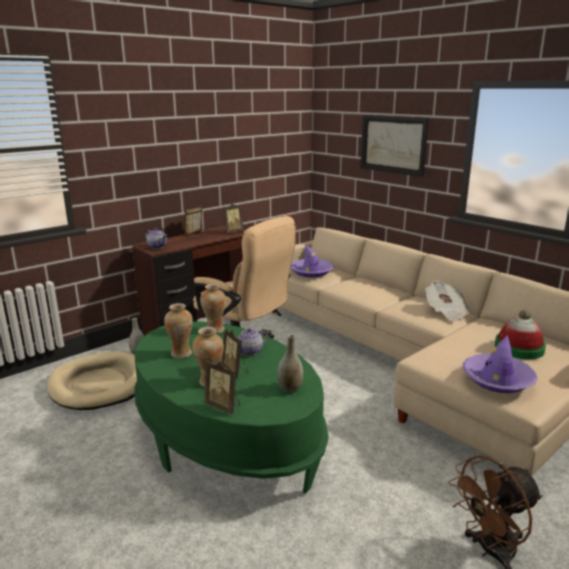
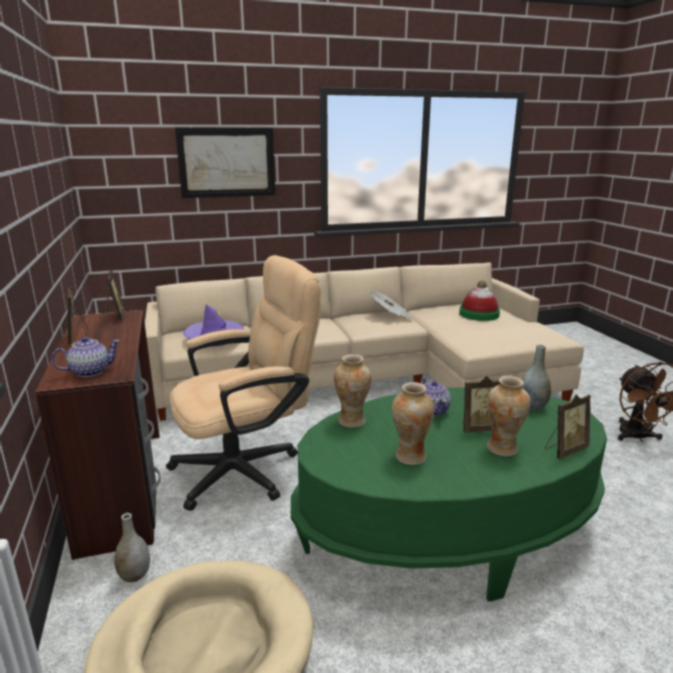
camera: 65 degrees left, 0 degrees up
purple hat [463,335,538,393] -> none

